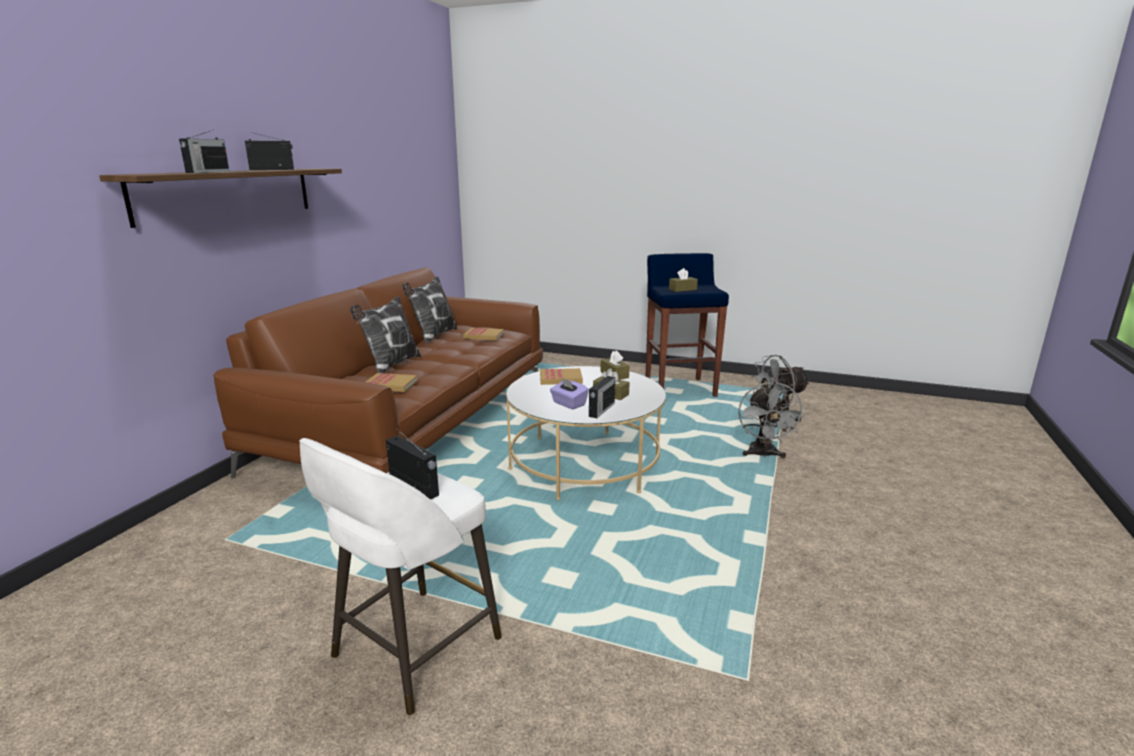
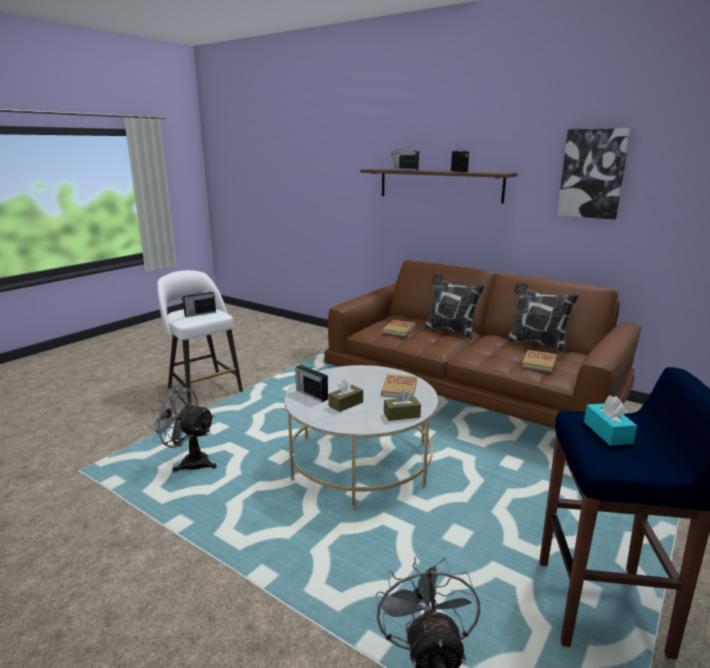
camera: 105 degrees right, 0 degrees up
purple tissue box [550,377,589,409] -> none
brown tissue box [669,268,698,292] -> turquoise tissue box [584,396,637,446]
grey fan [738,382,805,459] -> grey fan moved to [147,386,217,472]
none -> picture [557,128,631,220]

